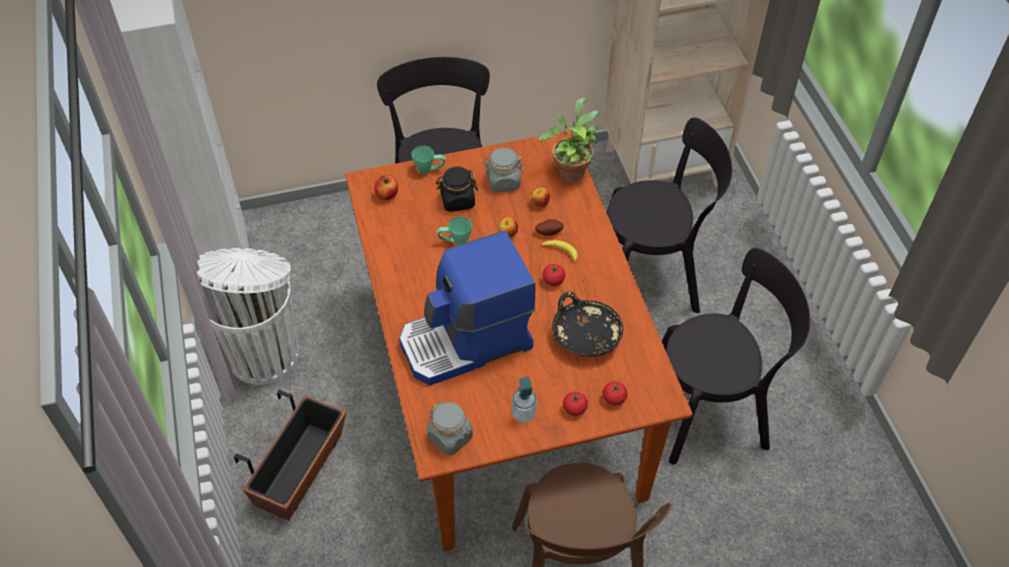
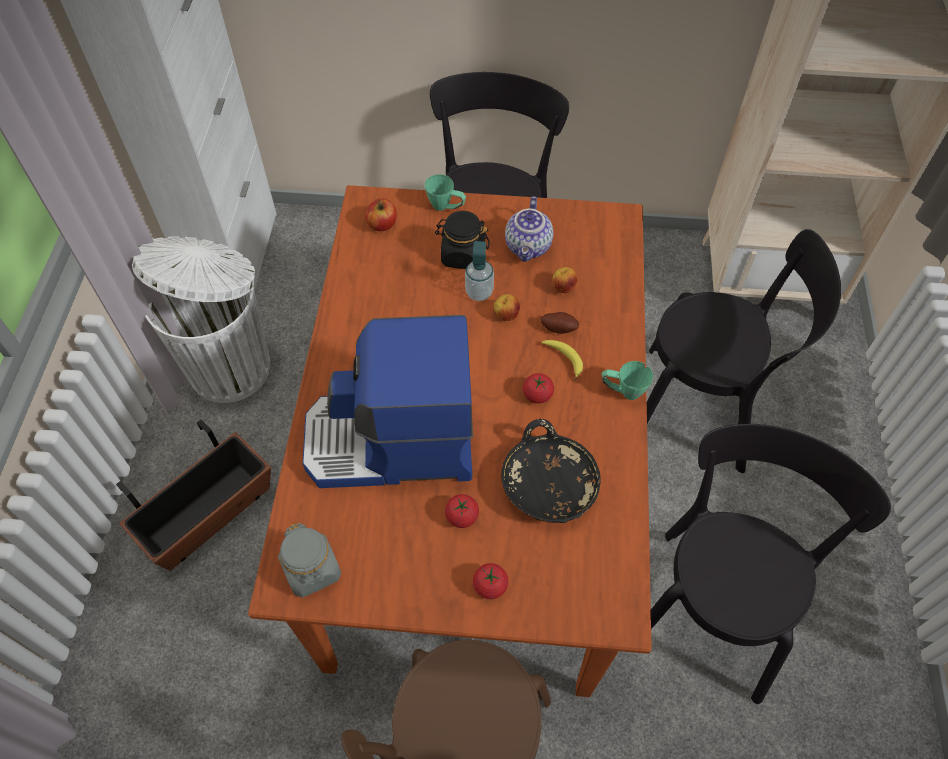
camera: 20 degrees right, 5 degrees up
green mug [437,216,472,245] -> green mug moved to [602,361,653,400]
grey jar [483,148,524,192] -> teapot [505,196,553,262]
soap dispenser [512,377,537,423] -> soap dispenser moved to [465,241,494,301]
potted plant [538,97,599,182] -> none
tomato [602,381,627,405] -> tomato moved to [445,494,479,528]
black chair [662,248,810,465] -> black chair turned 75 degrees counterclockwise [651,424,891,704]

